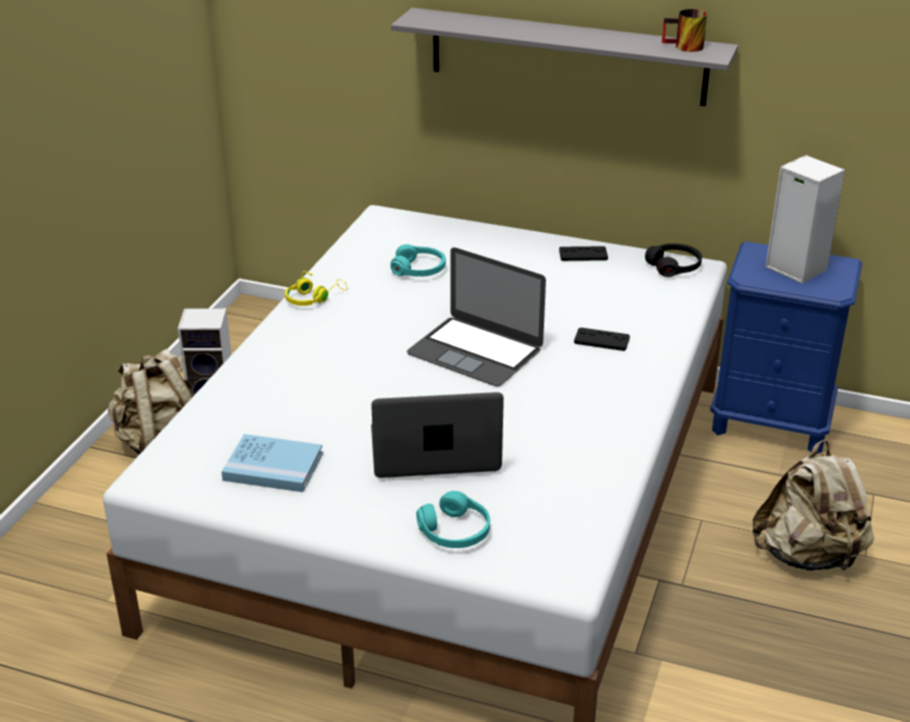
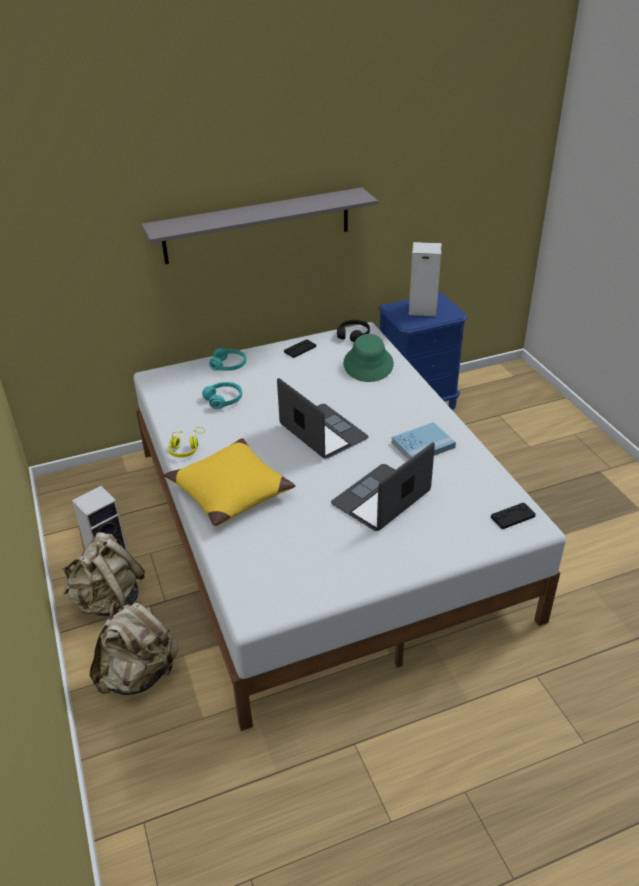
camera: 40 degrees left, 5 degrees up
blue book [221,434,323,492] -> blue book moved to [391,422,456,460]
laptop [407,247,546,387] -> laptop turned 120 degrees counterclockwise [277,378,368,459]
turquoise headphones [416,491,490,548] -> turquoise headphones moved to [209,348,246,371]
black game controller [574,327,630,351] -> black game controller moved to [491,503,536,529]
mug [662,9,707,52] -> none
beige backpack [752,440,874,573] -> beige backpack moved to [90,600,178,695]
none -> yellow pillow [164,438,295,526]
none -> green hat [343,334,394,382]

